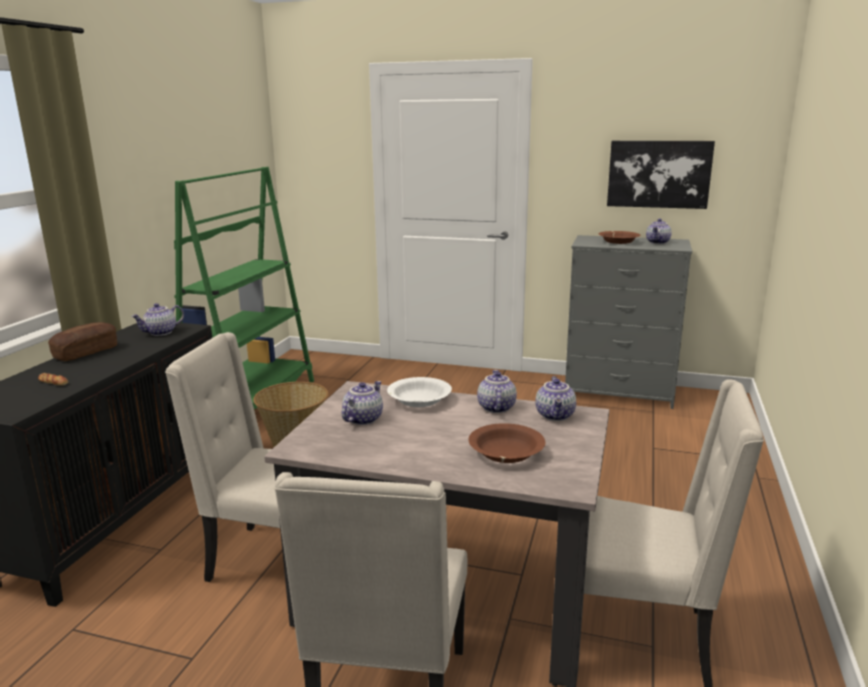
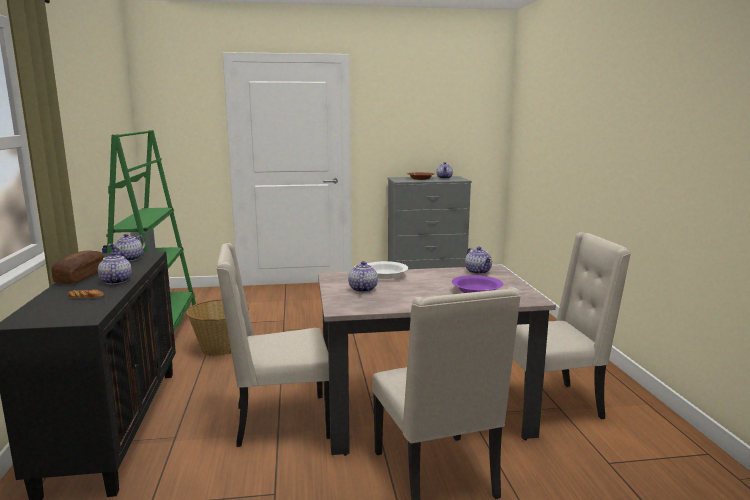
camera: 25 degrees left, 5 degrees down
brown bowl [468,423,545,463] -> purple bowl [452,275,503,293]
teapot [477,370,517,413] -> teapot moved to [98,252,132,285]
picture [607,141,715,209] -> none

